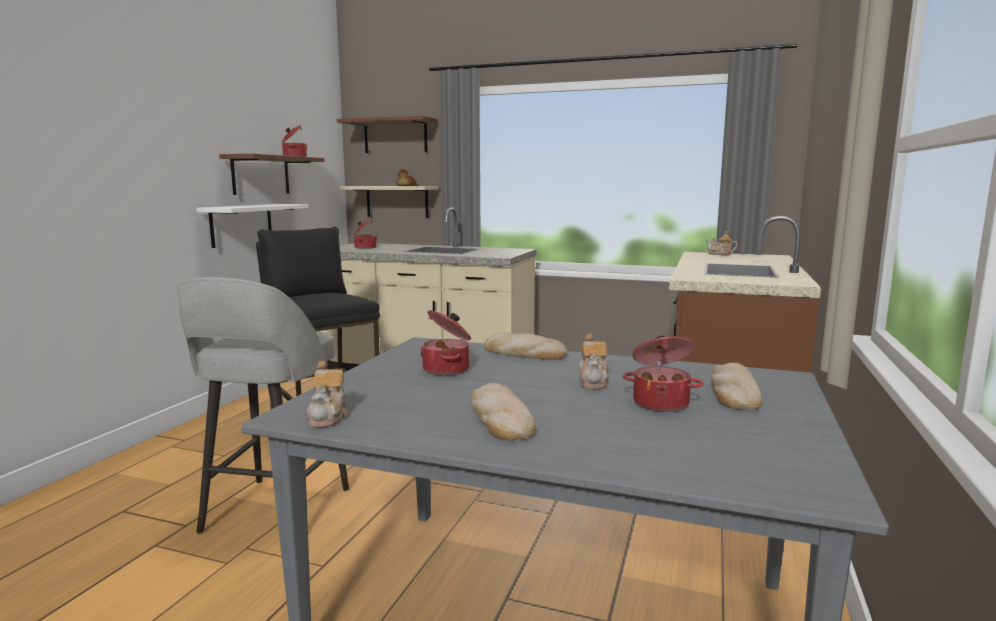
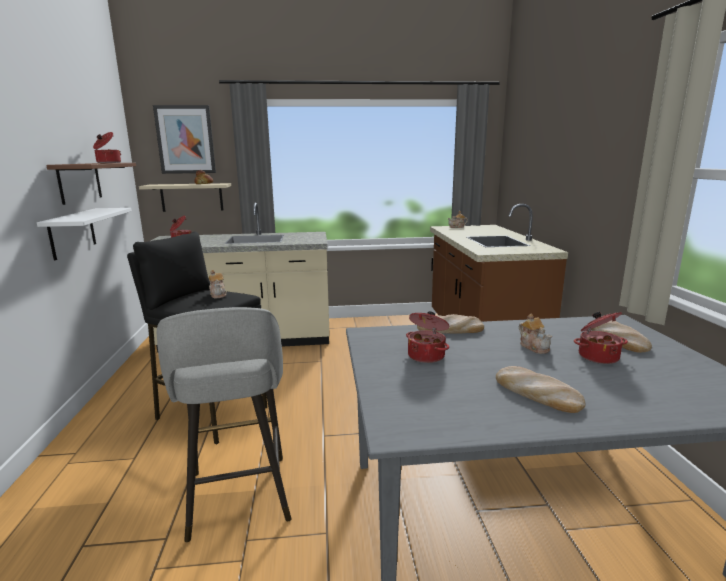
camera: 25 degrees left, 5 degrees up
teapot [307,361,349,428] -> teapot moved to [209,270,227,298]
brown shelf [337,116,438,153] -> picture [153,105,216,174]

